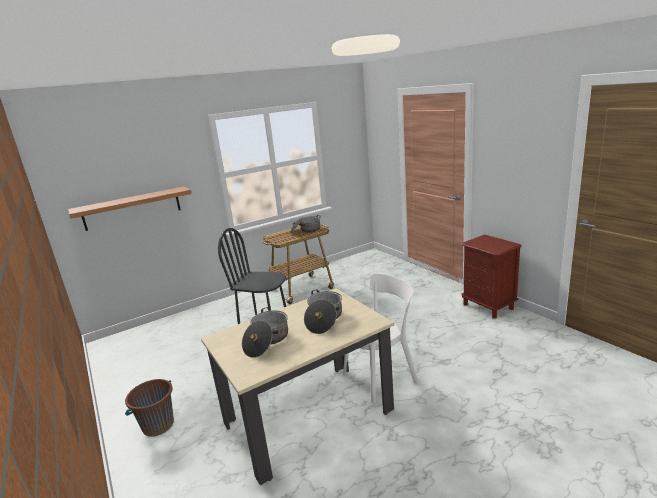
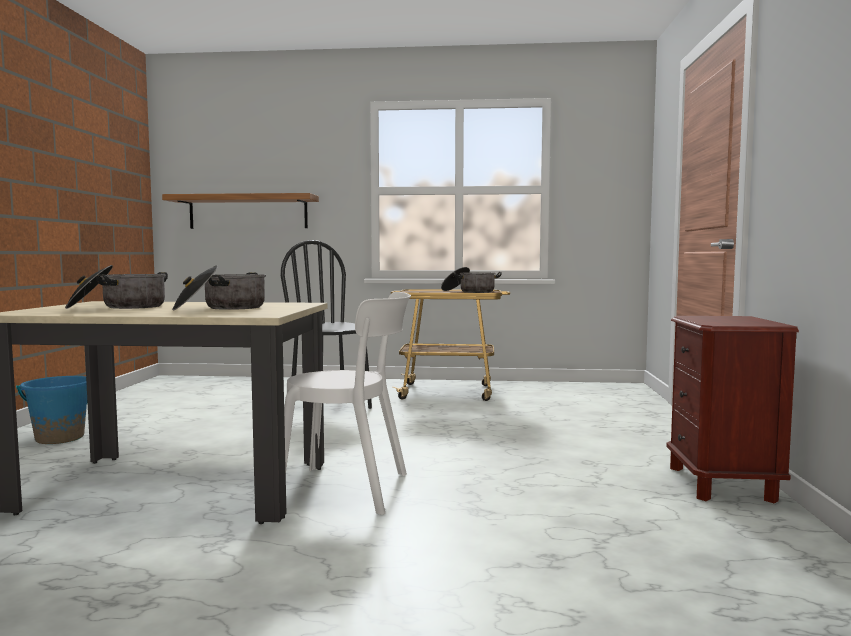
camera: 35 degrees right, 15 degrees down
brown bucket [125,379,174,437] -> blue bucket [16,376,88,444]

